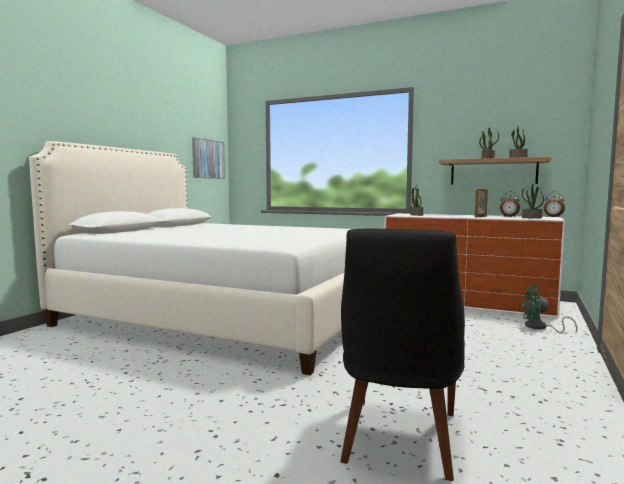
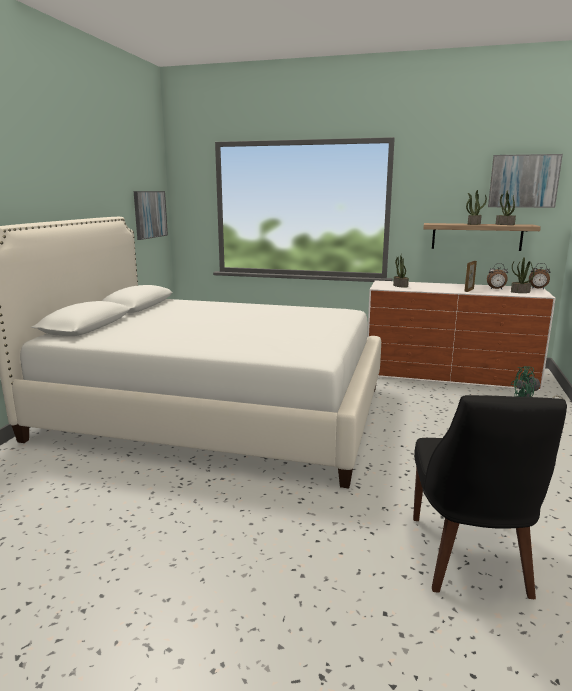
camera: 10 degrees left, 10 degrees up
none -> picture [488,154,563,208]

